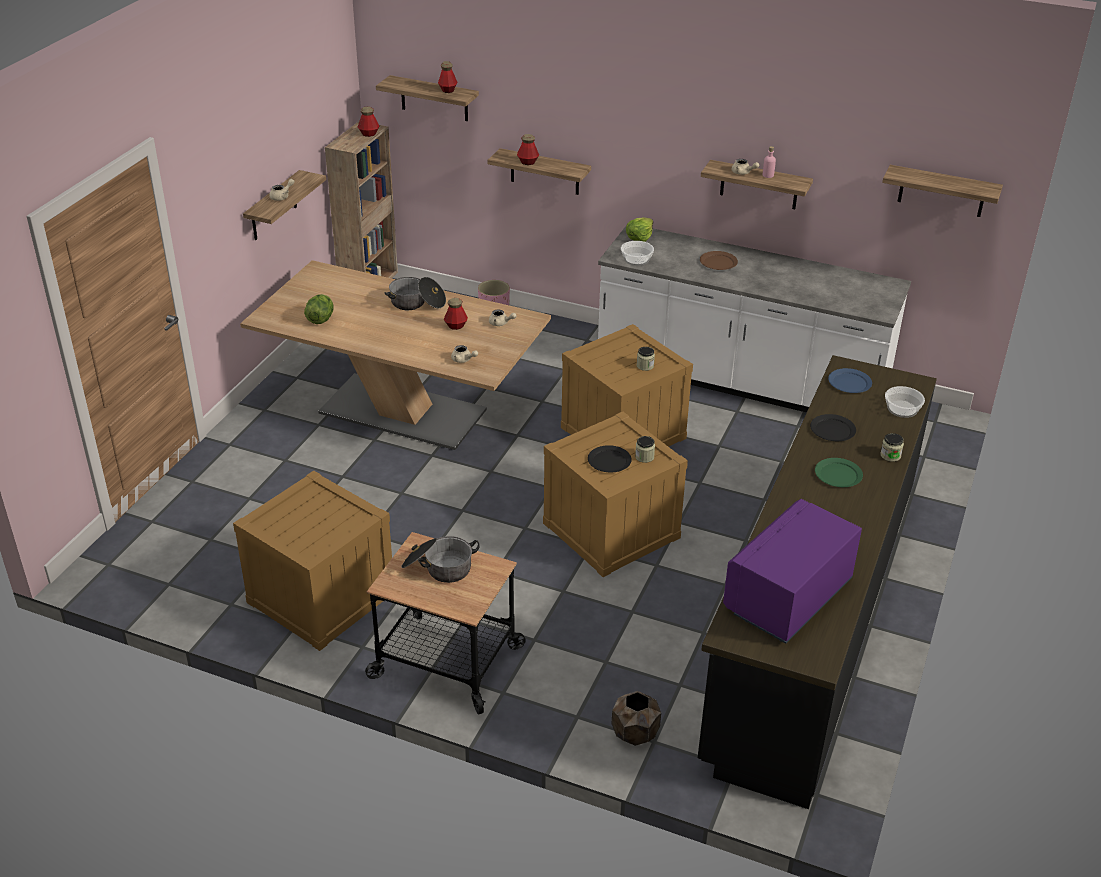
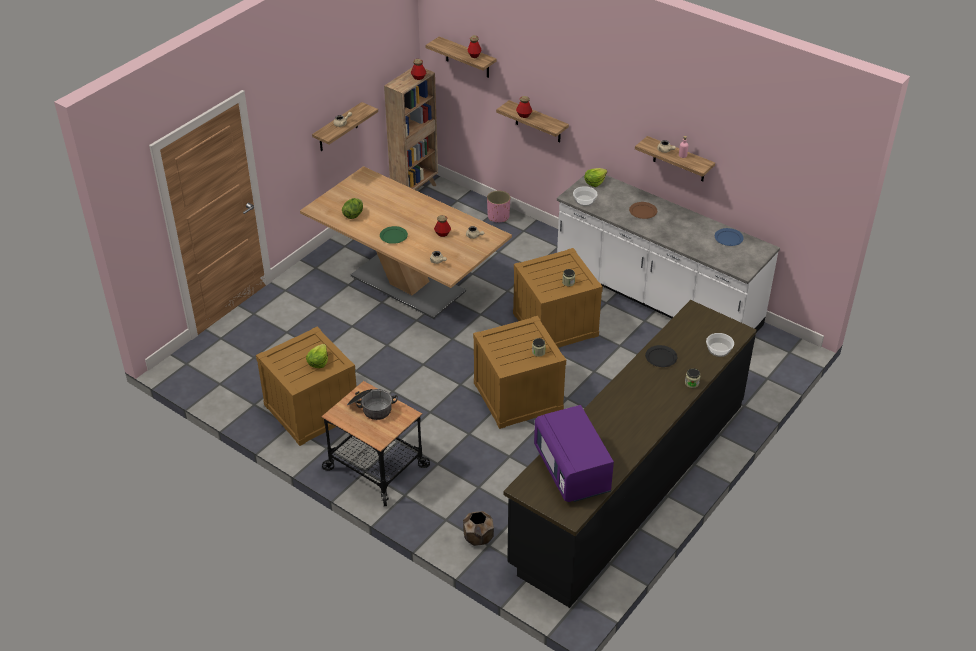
camera: 15 degrees right, 5 degrees up
cooking pot [384,277,446,310] -> none
black plate [588,445,632,472] -> none
purple microwave [723,499,862,643] -> purple microwave turned 75 degrees counterclockwise [534,405,614,502]
green plate [815,458,863,487] -> green plate moved to [380,226,408,244]
blue plate [828,368,872,393] -> blue plate moved to [715,228,744,246]
shelf [882,165,1003,217] -> none
none -> lettuce [306,344,328,368]

